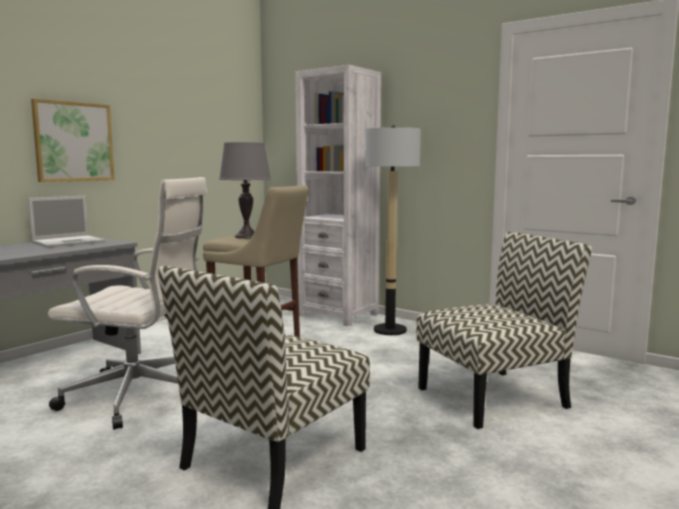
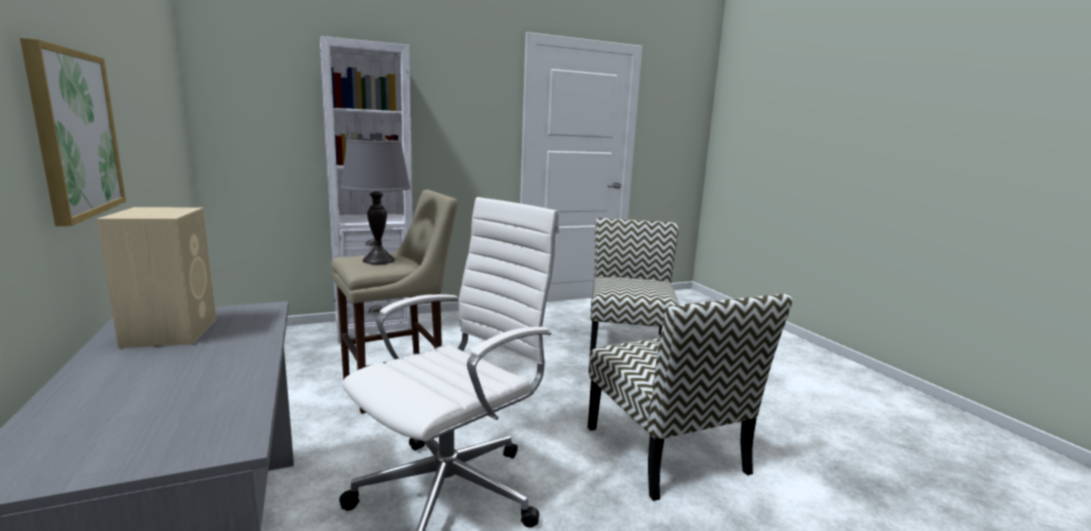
camera: 60 degrees left, 5 degrees up
laptop [28,196,105,248] -> beige speaker [97,207,217,348]
floor lamp [366,125,421,335] -> none

